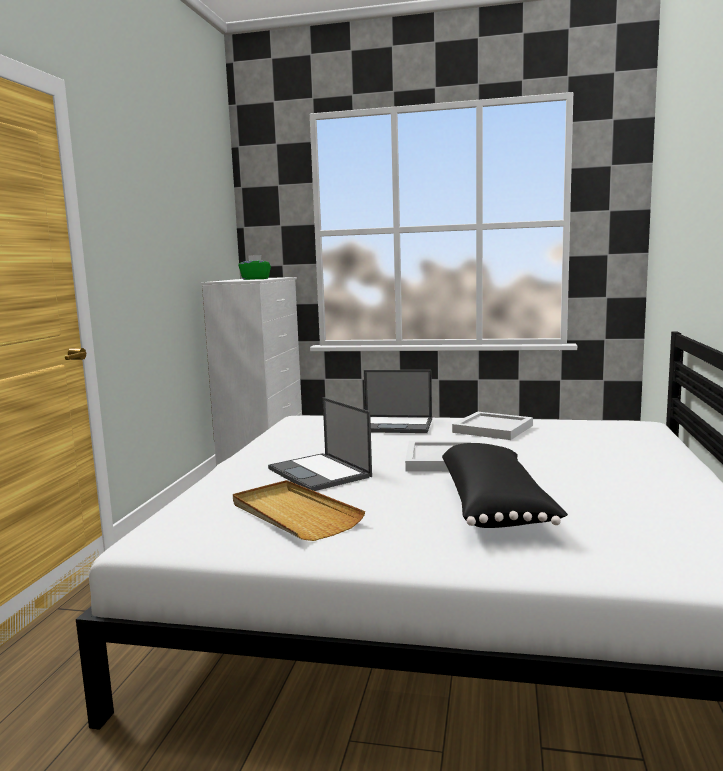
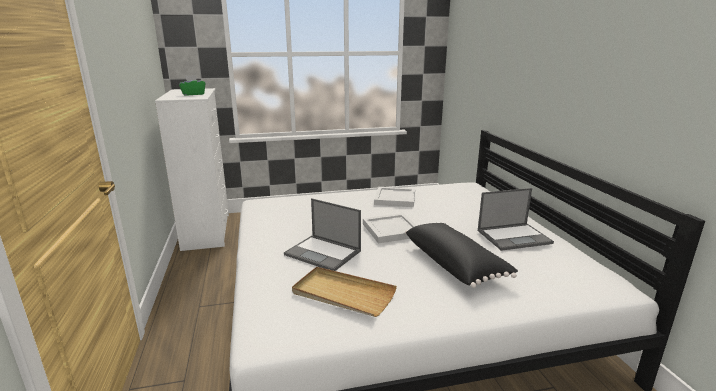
camera: 25 degrees left, 10 degrees up
laptop [364,370,432,433] -> laptop moved to [478,188,554,251]

